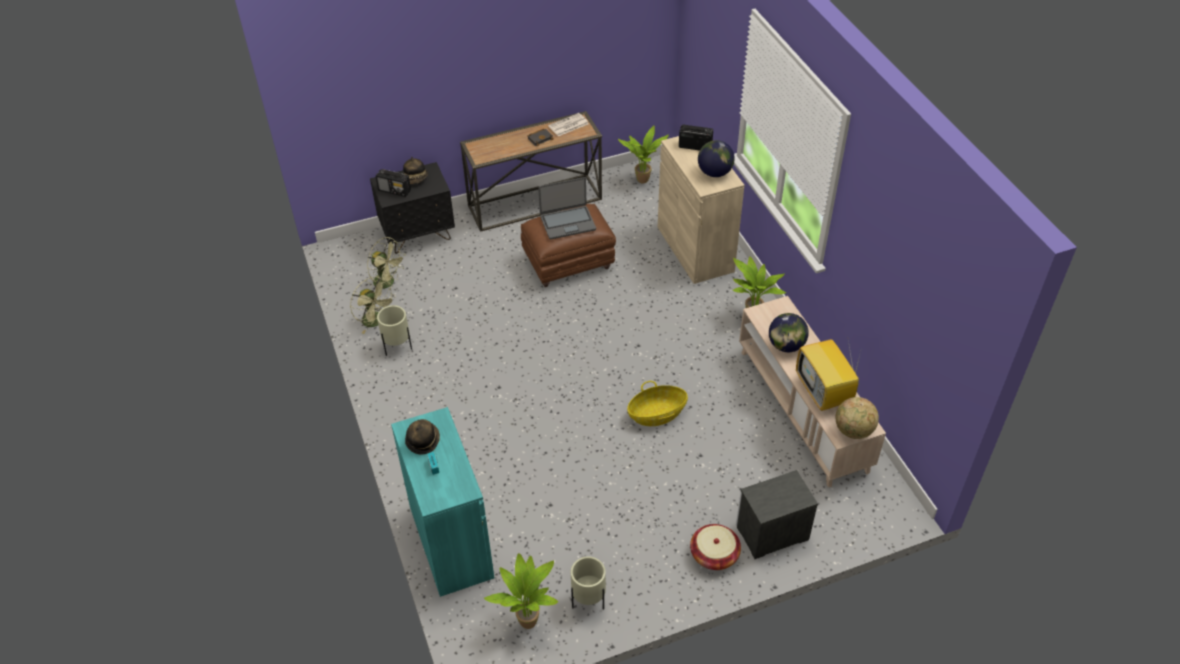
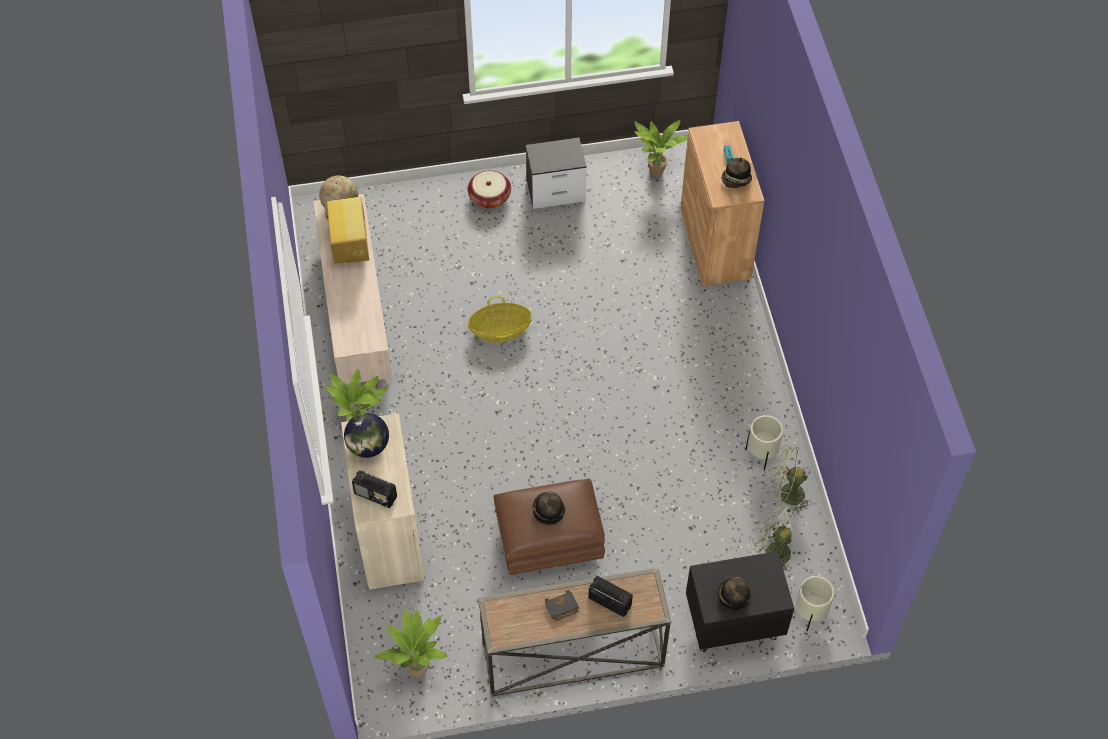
camera: 170 degrees left, 10 degrees up
green fan [350,276,396,334] -> green fan turned 45 degrees counterclockwise [770,445,812,513]
radio [376,169,411,197] -> radio moved to [588,576,633,617]
turquoise cabinet [391,407,494,597] -> brown cabinet [680,121,765,286]
laptop [538,177,596,240] -> hat [533,492,565,525]
newspaper [548,113,589,136] -> none
beige planter [571,557,606,609] -> beige planter moved to [796,576,834,631]
nightstand [736,470,818,559] -> nightstand moved to [526,138,587,209]
globe [769,313,809,352] -> none

